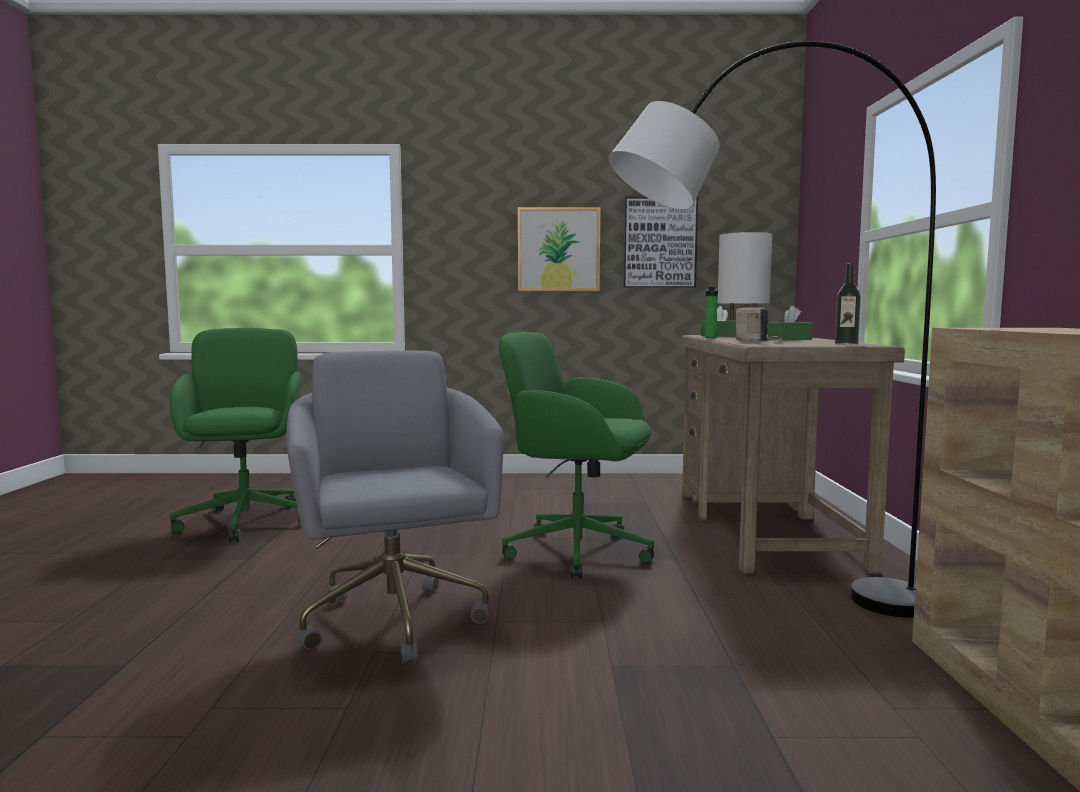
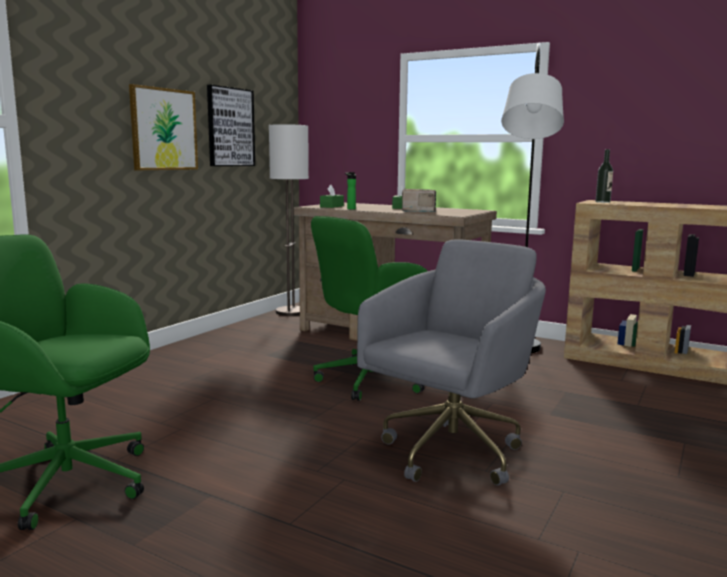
camera: 60 degrees left, 5 degrees up
grey office chair [286,351,504,664] -> grey office chair turned 120 degrees clockwise [357,239,546,486]
bottle [835,263,861,345] -> bottle moved to [596,149,613,203]

